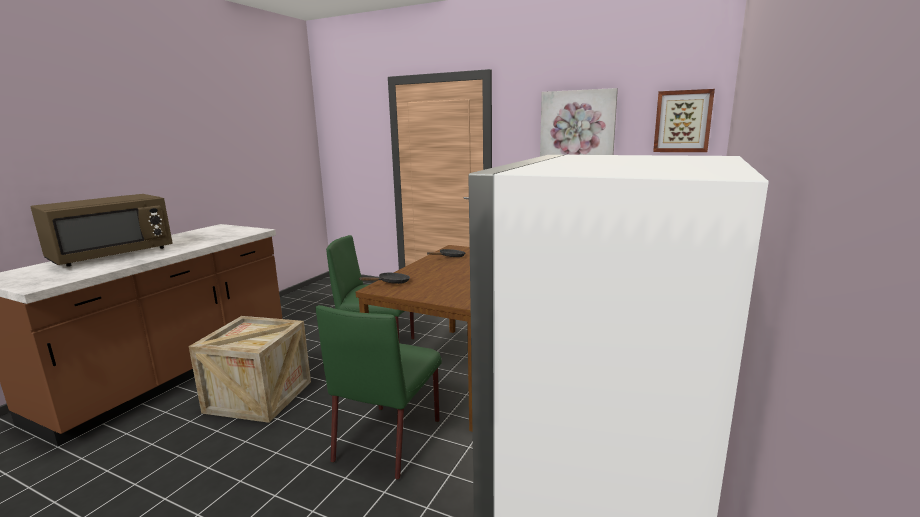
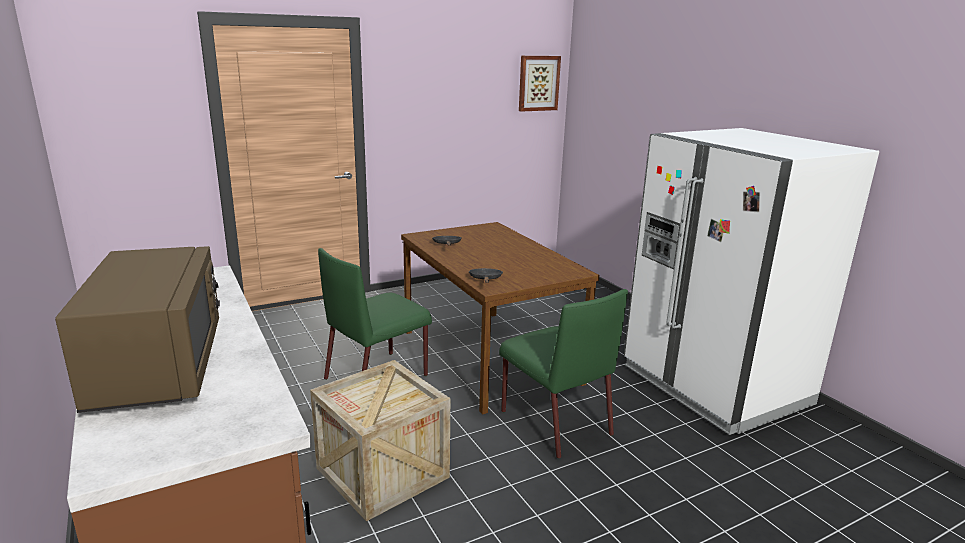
camera: 55 degrees left, 5 degrees up
picture [540,88,618,156] -> none

